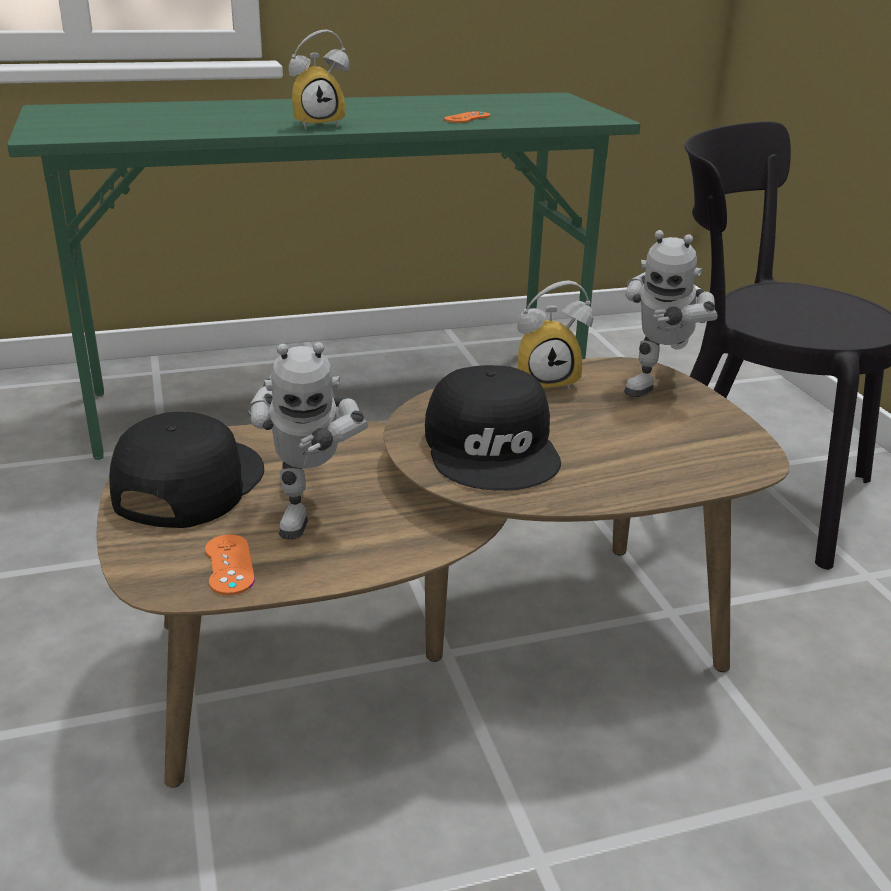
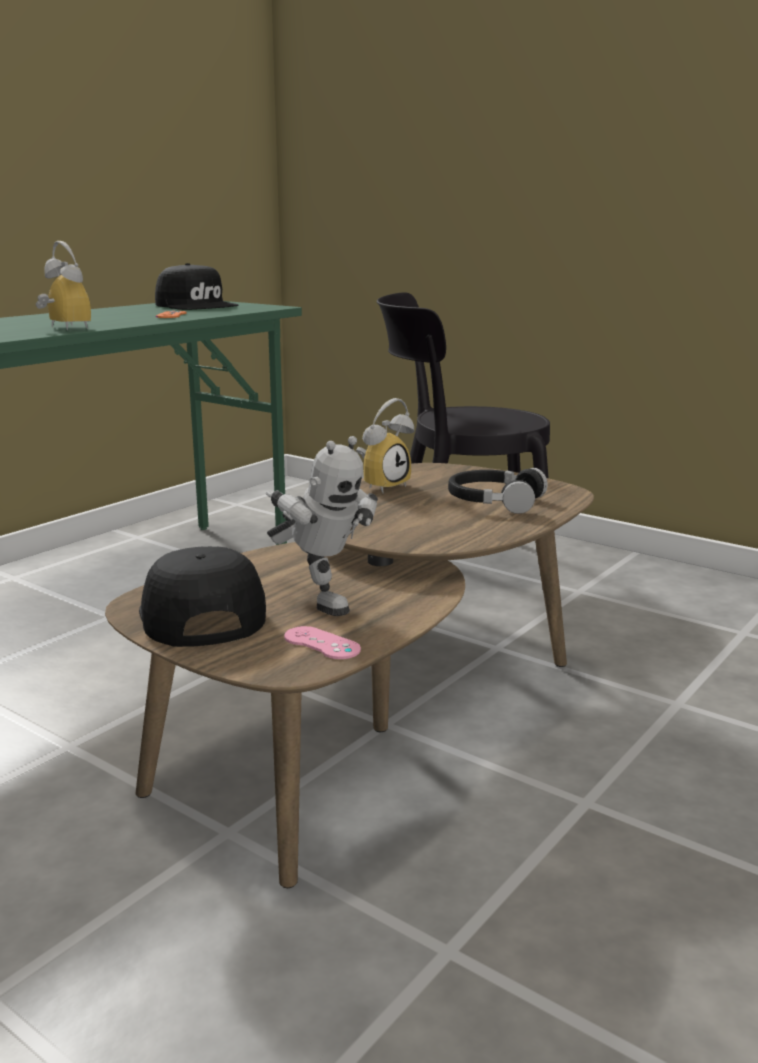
camera: 35 degrees left, 10 degrees down
orange game controller [205,534,255,595] -> pink game controller [284,626,361,659]
alarm clock [289,30,349,130] -> alarm clock turned 75 degrees counterclockwise [36,241,91,330]
black cap [425,365,561,491] -> black cap moved to [155,263,238,310]
toy robot [624,230,718,397] -> none
none -> black headphones [448,468,548,514]

